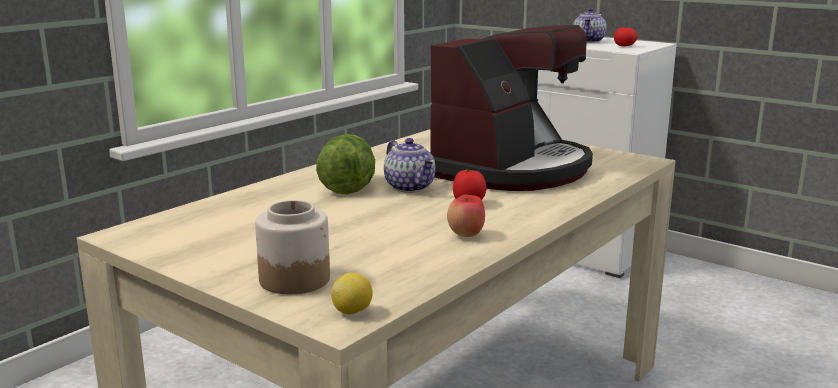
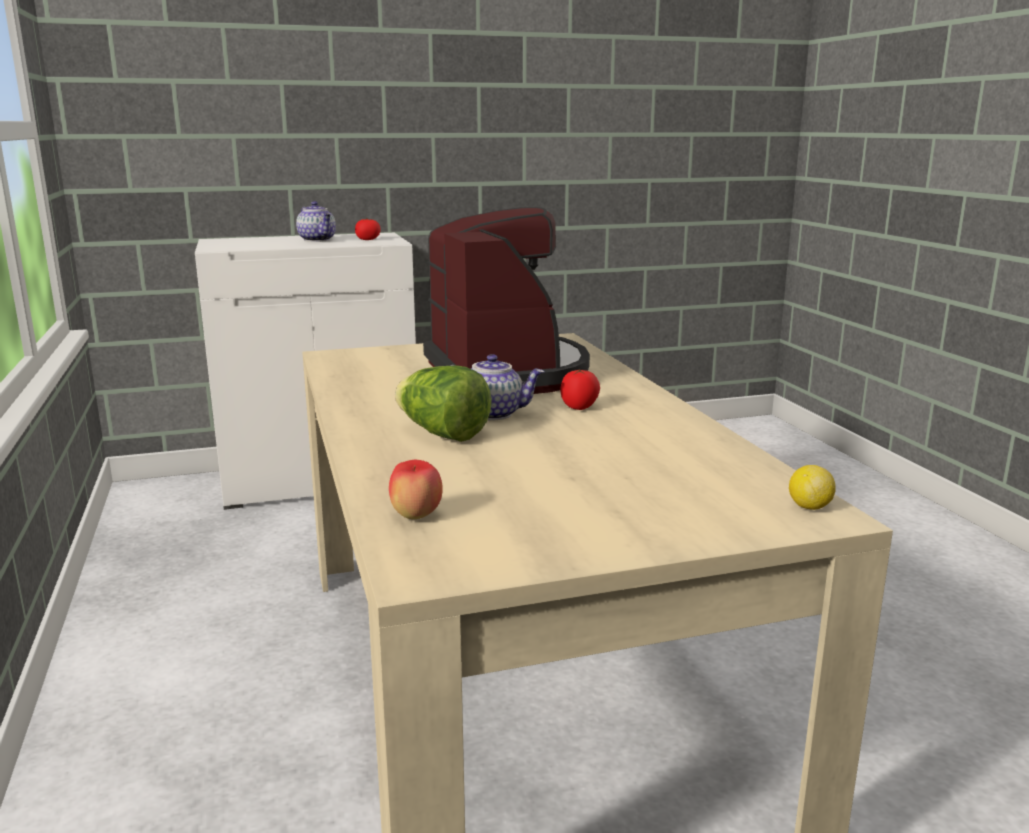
camera: 55 degrees left, 0 degrees up
jar [255,200,330,294] -> none
apple [447,195,485,237] -> apple moved to [389,460,443,519]

